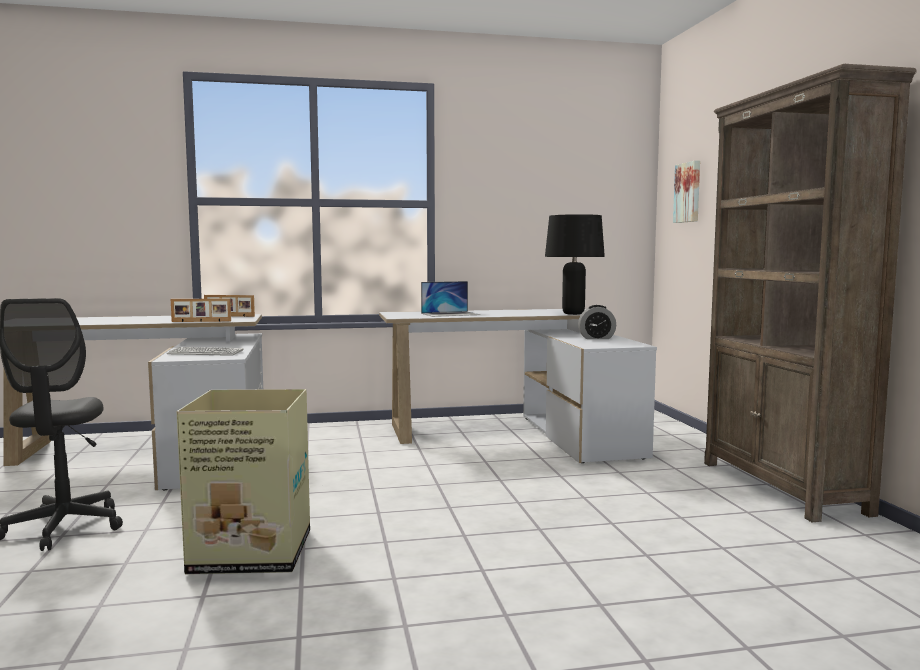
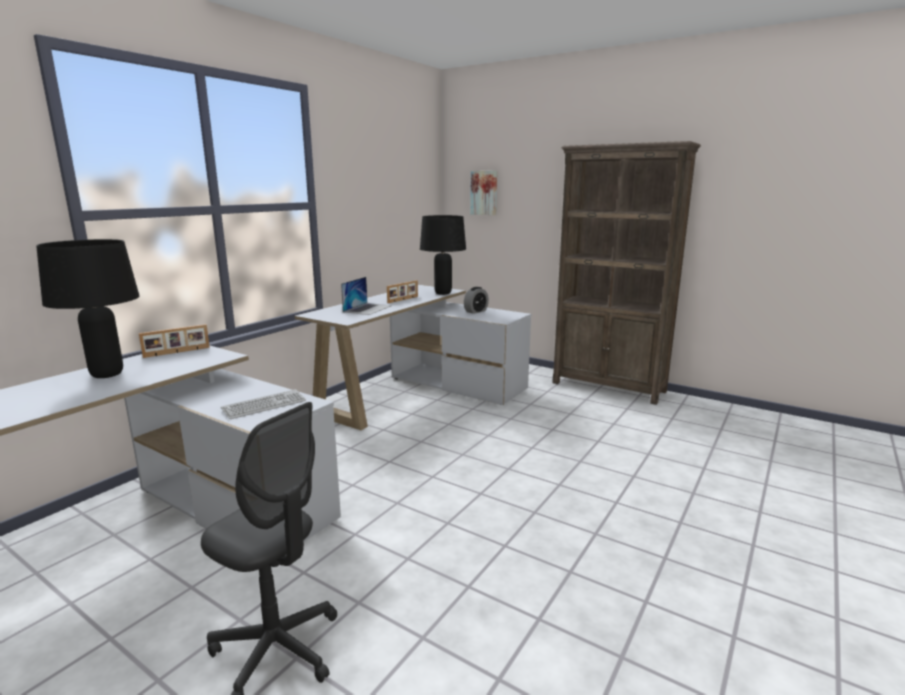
camera: 45 degrees left, 10 degrees up
picture frame [171,298,231,322] -> picture frame moved to [387,280,418,303]
cardboard box [177,389,310,575] -> none
none -> black table lamp [36,239,139,378]

